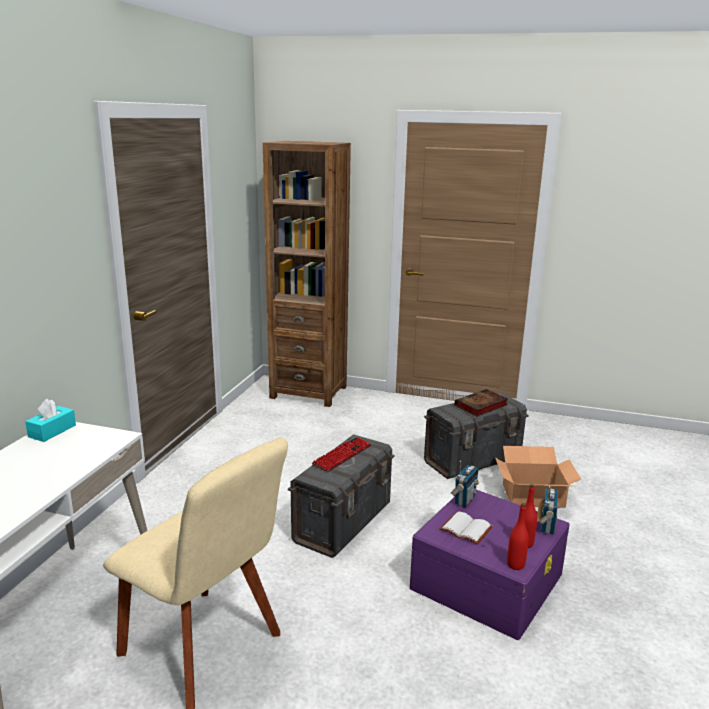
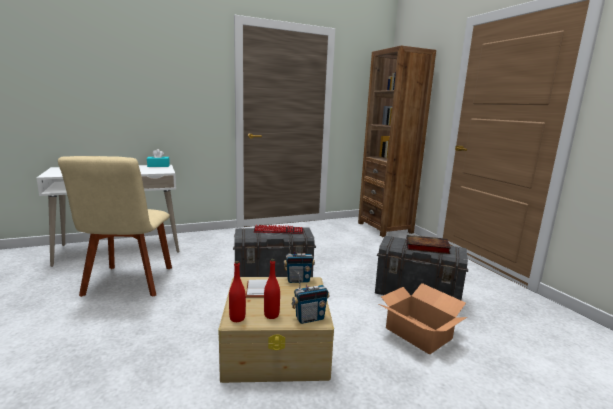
camera: 50 degrees right, 5 degrees down
purple storage box [410,490,570,640] -> beige storage box [218,277,334,383]

